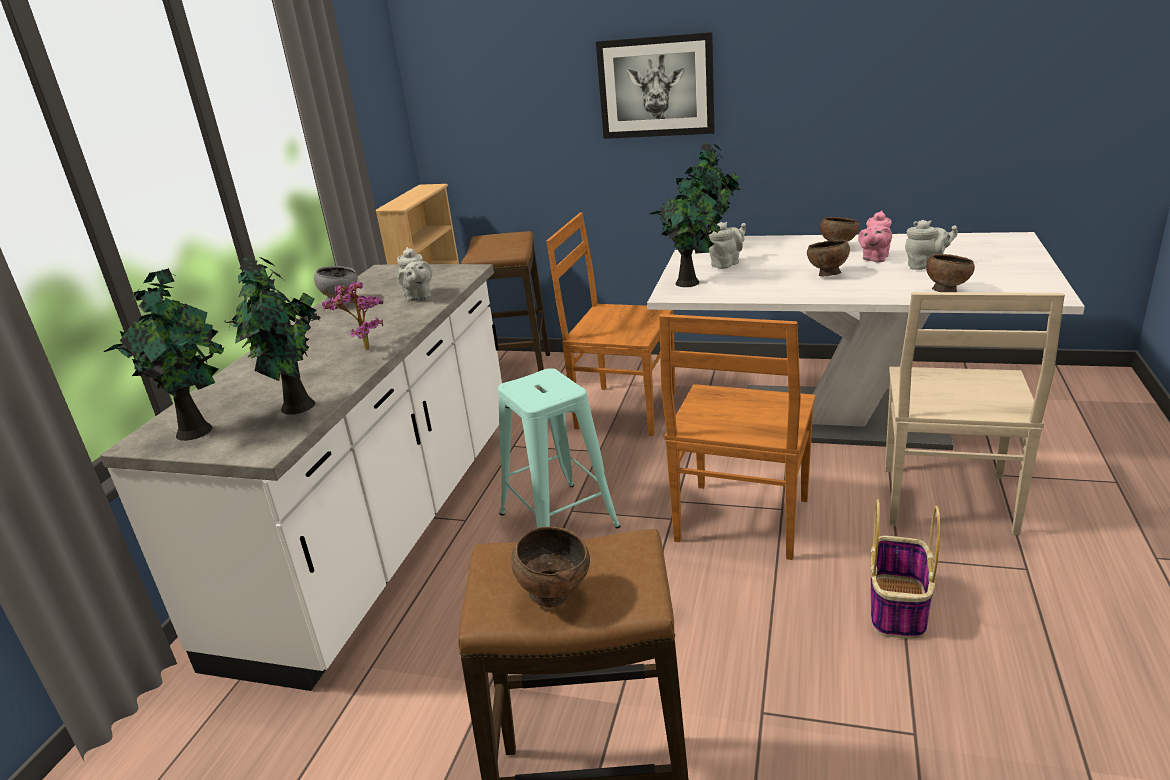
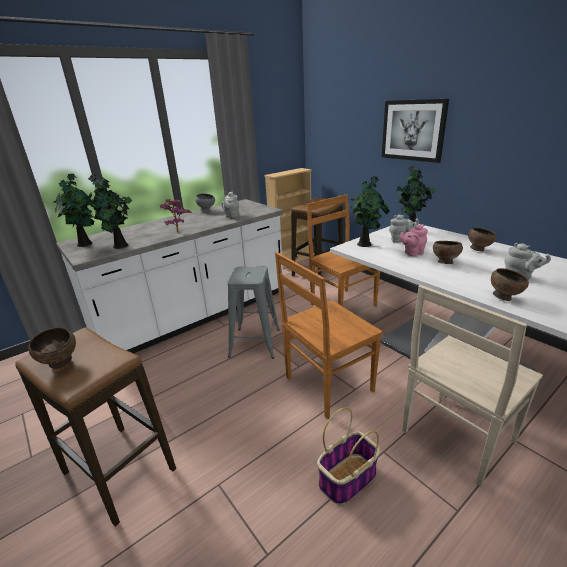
camera: 35 degrees right, 0 degrees up
turquoise stool [498,368,620,528] -> grey stool [228,267,280,359]
pink teapot [858,211,892,263] -> pink teapot moved to [400,224,428,256]

